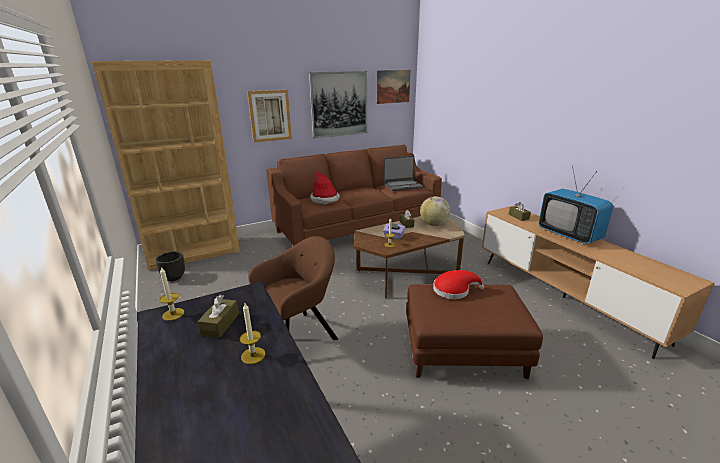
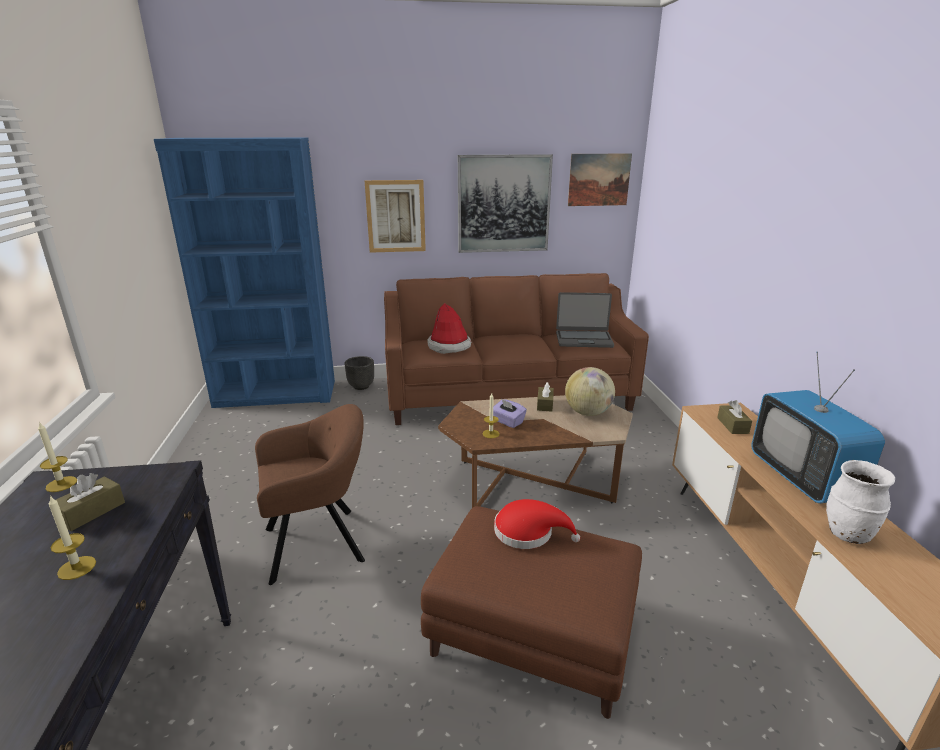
camera: 20 degrees right, 0 degrees up
brown bookcase [92,60,240,271] -> blue bookcase [154,138,335,408]
black planter [155,251,185,281] -> black planter moved to [345,356,374,390]
none -> white vase [826,460,895,544]

